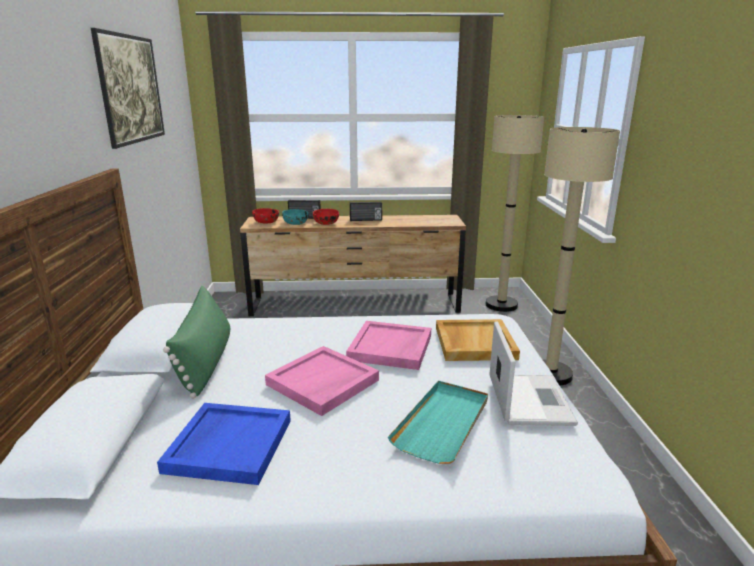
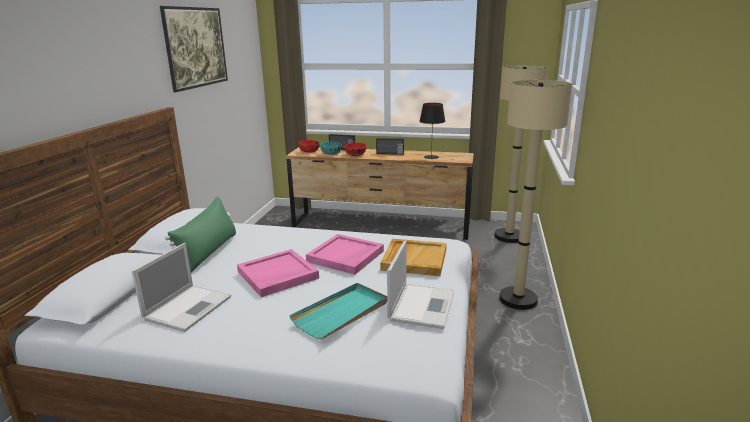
camera: 15 degrees right, 0 degrees up
blue tray [157,403,291,485] -> laptop [132,243,231,332]
none -> black table lamp [419,103,446,159]

